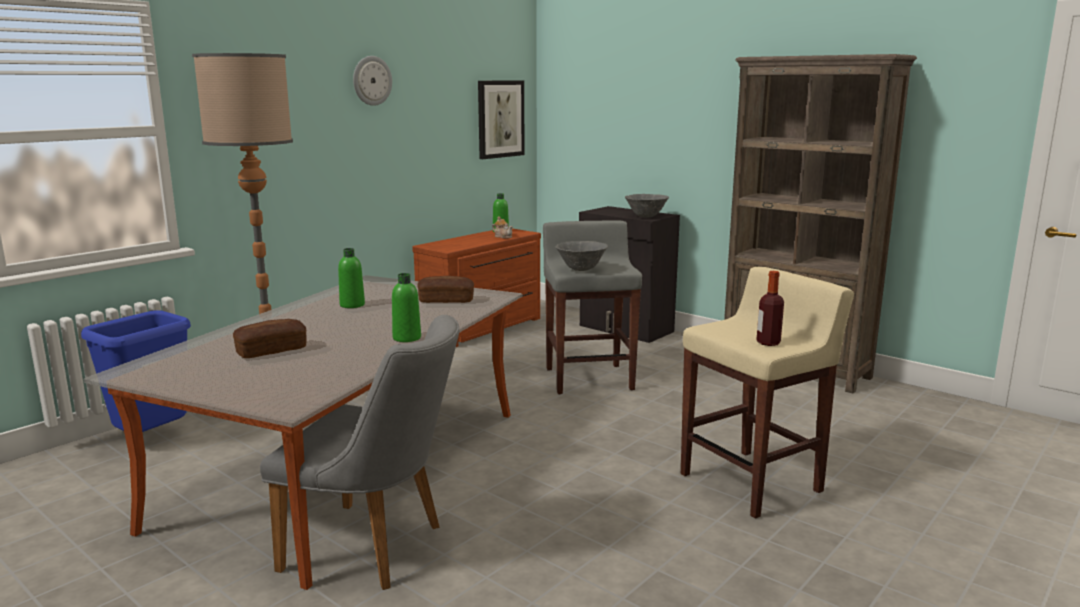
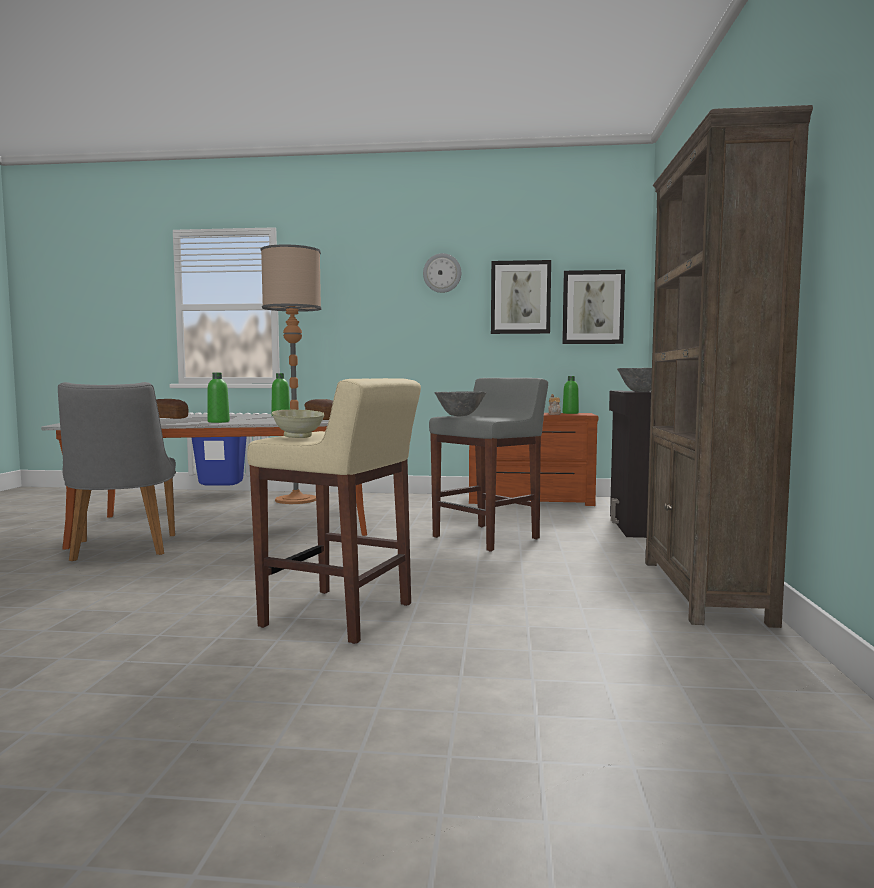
camera: 55 degrees right, 10 degrees down
bottle [756,271,784,346] -> beige bowl [272,410,324,438]
none -> picture [491,260,551,334]

